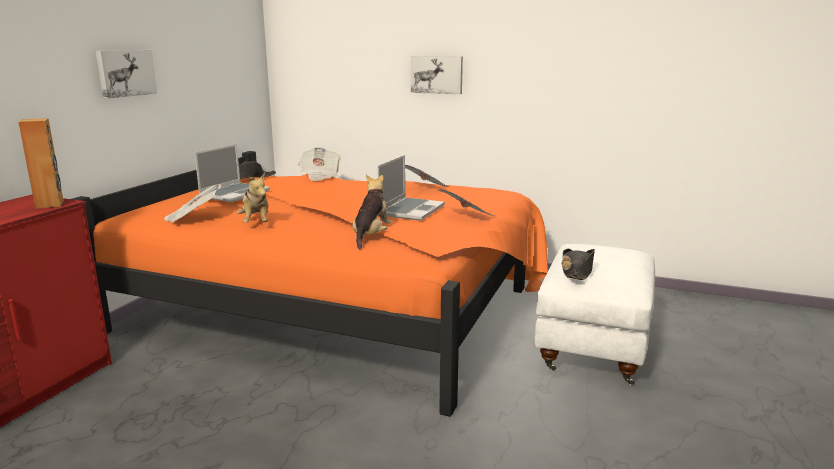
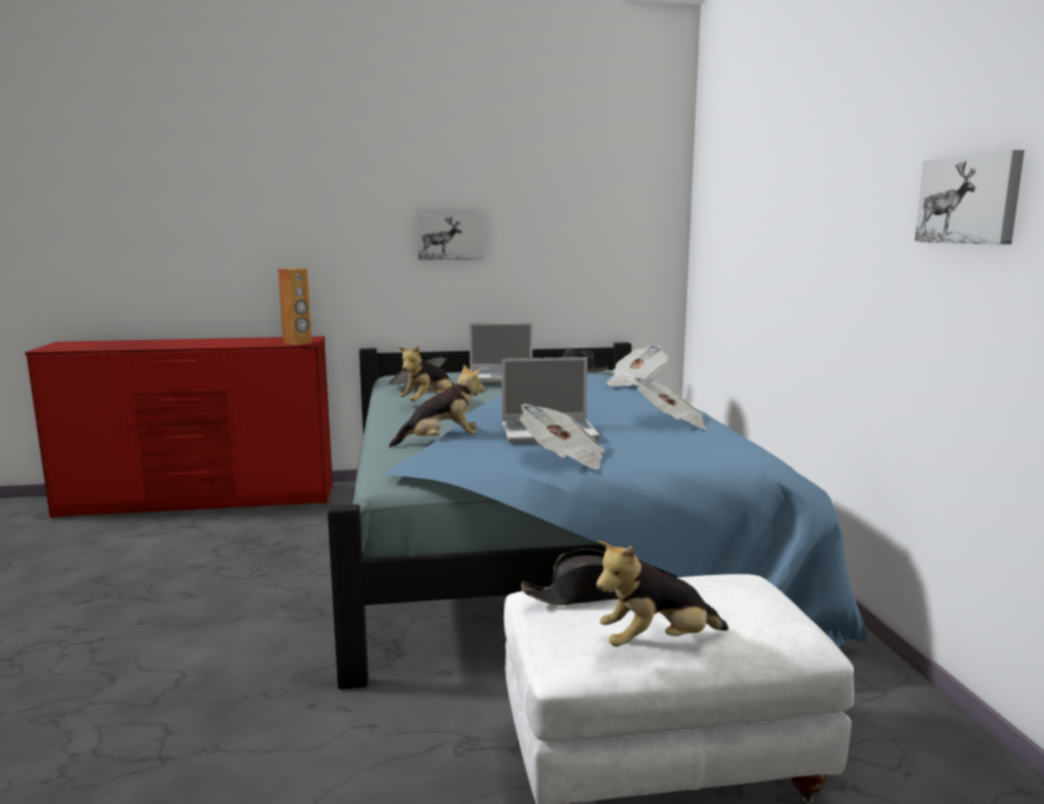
camera: 60 degrees right, 5 degrees down
orange bed [72,151,548,417] -> blue bed [328,342,867,690]
picture [411,56,463,94] -> picture moved to [915,150,1024,244]
none -> plush toy [596,541,729,647]

